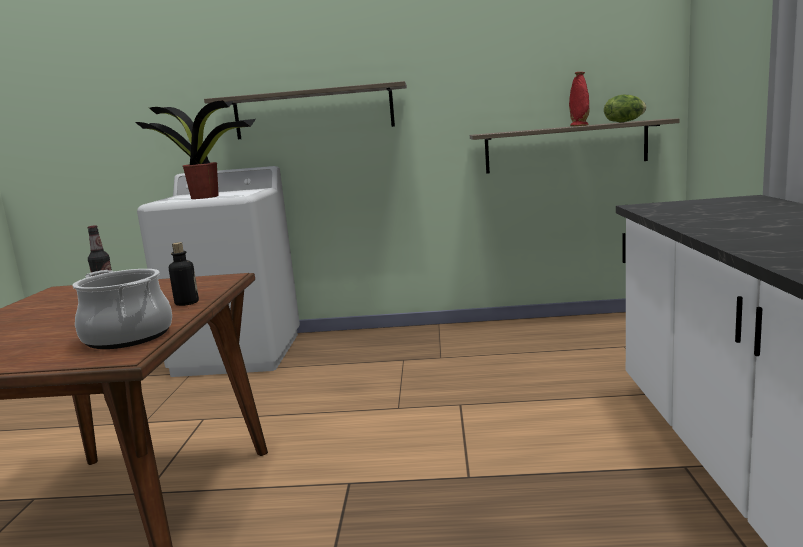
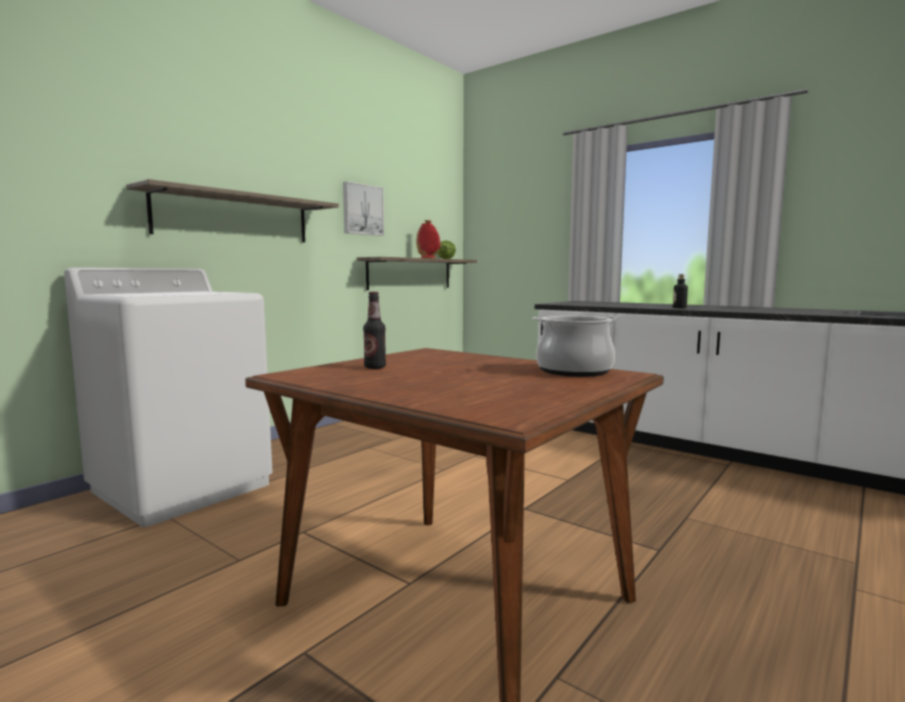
camera: 55 degrees left, 5 degrees down
potted plant [135,100,256,199] -> none
bottle [169,242,199,306] -> bottle moved to [673,274,688,308]
none -> picture [343,181,384,236]

